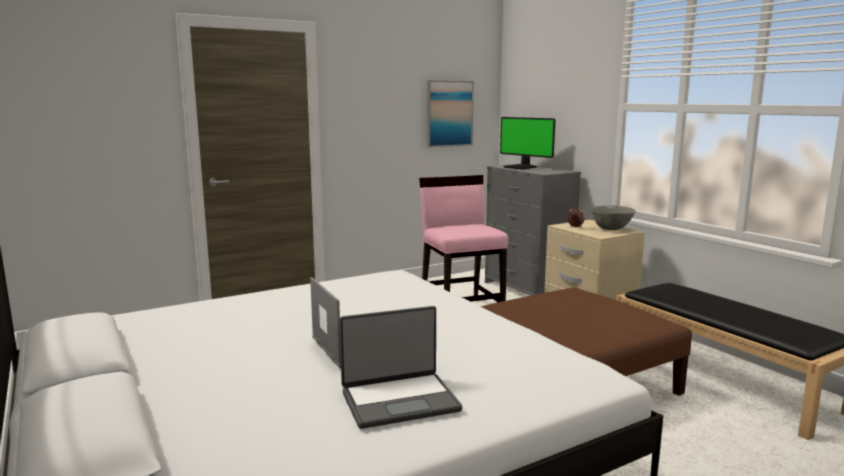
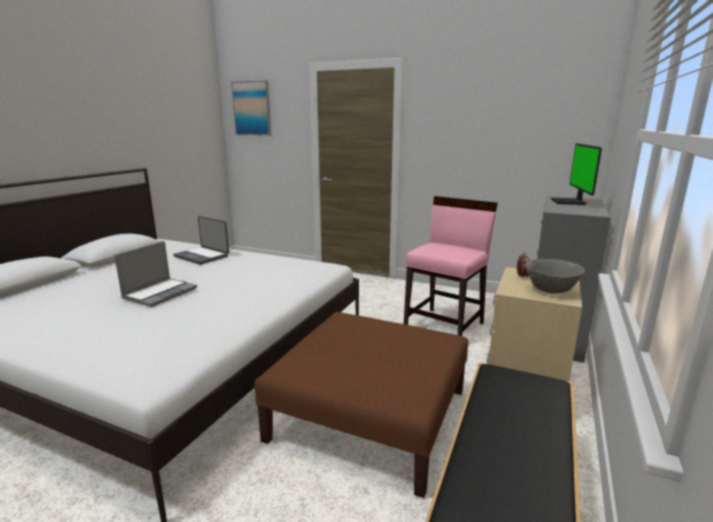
camera: 55 degrees right, 5 degrees up
laptop [340,306,462,429] -> laptop moved to [173,216,229,265]
picture [427,80,474,148] -> picture moved to [231,80,271,136]

